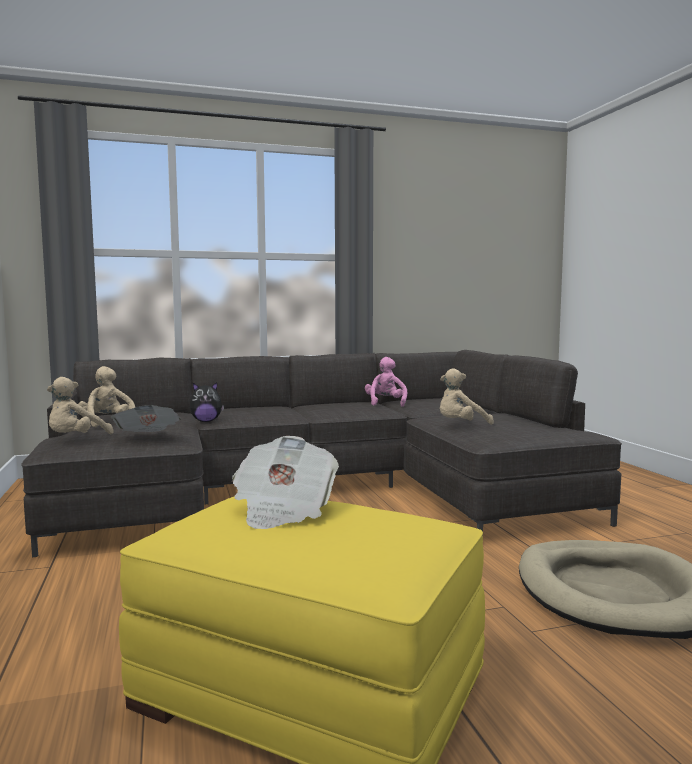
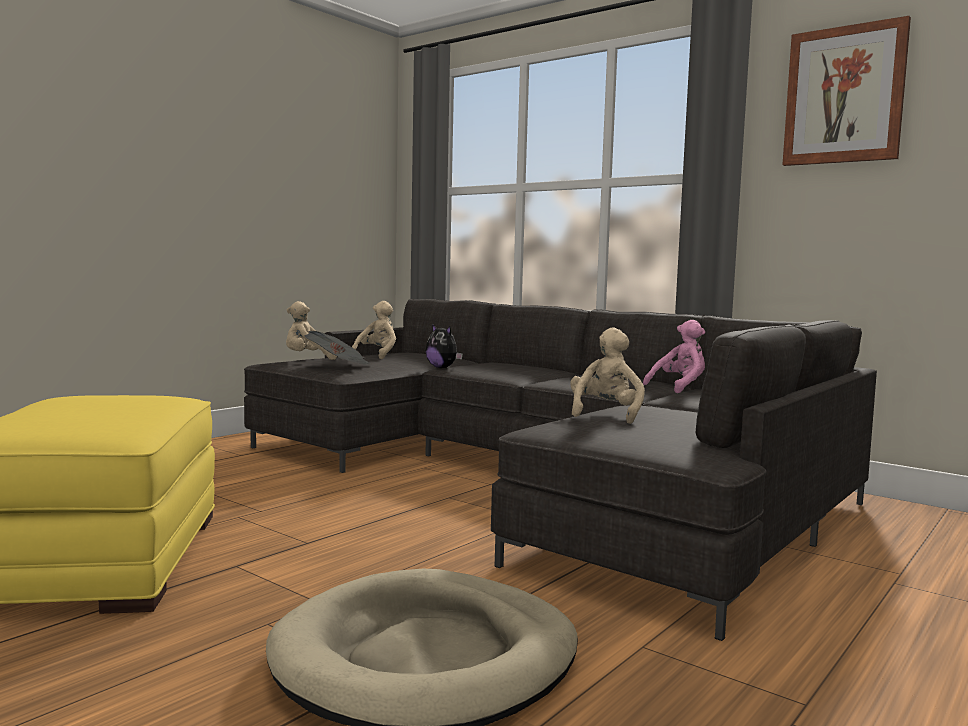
camera: 55 degrees right, 0 degrees up
newspaper [232,436,339,529] -> none
beige plush toy [440,368,494,425] -> beige plush toy turned 75 degrees clockwise [570,328,645,424]
none -> picture [783,16,911,166]

